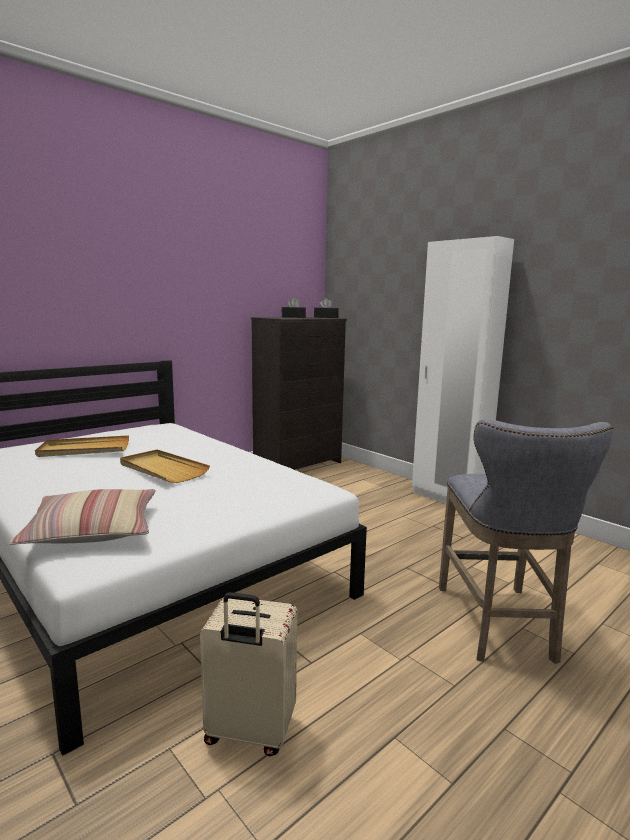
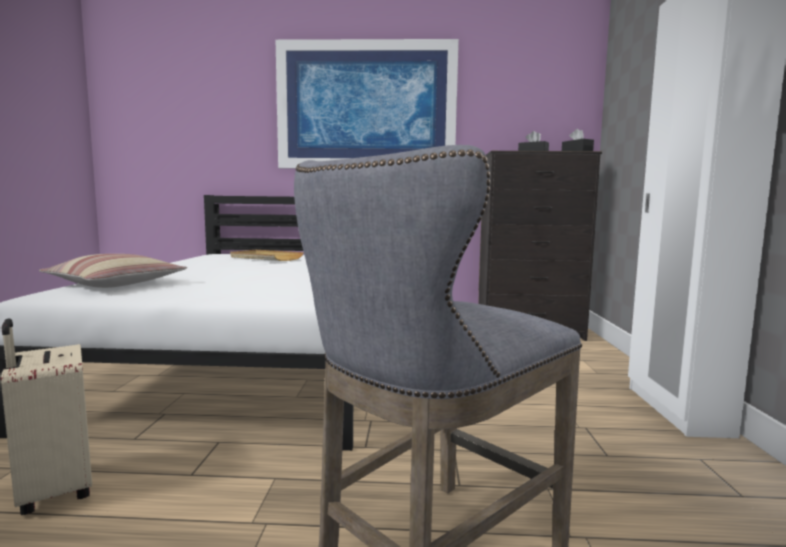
camera: 45 degrees right, 5 degrees down
beige tray [120,449,210,483] -> none
none -> picture [276,39,459,169]

